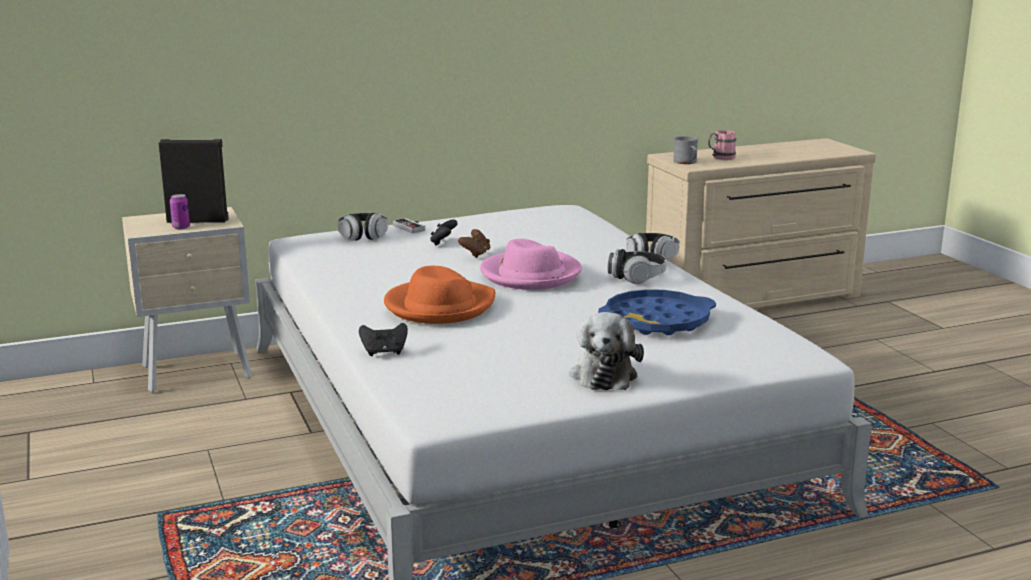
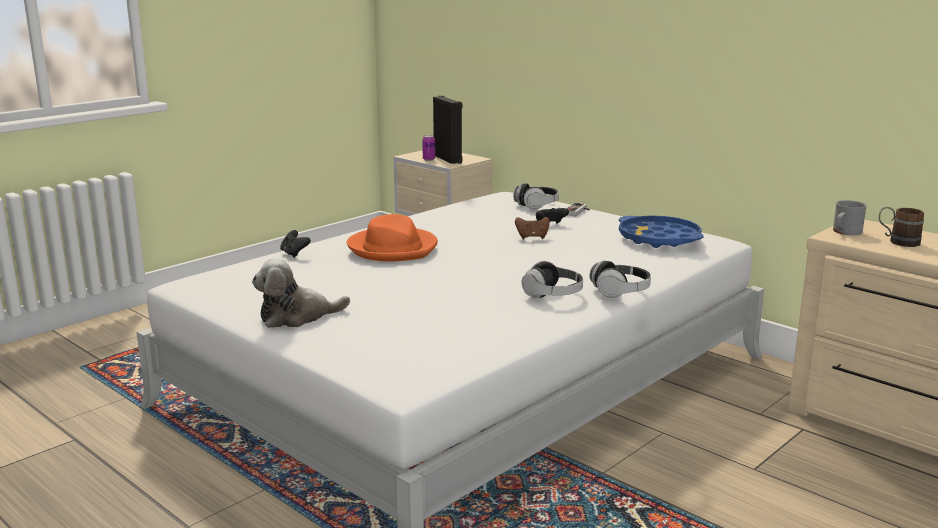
camera: 65 degrees right, 0 degrees up
pink hat [480,239,582,290] -> none
blue tray [598,289,716,335] -> blue tray moved to [619,215,704,248]
pink mug [708,130,736,160] -> brown mug [879,207,924,247]

